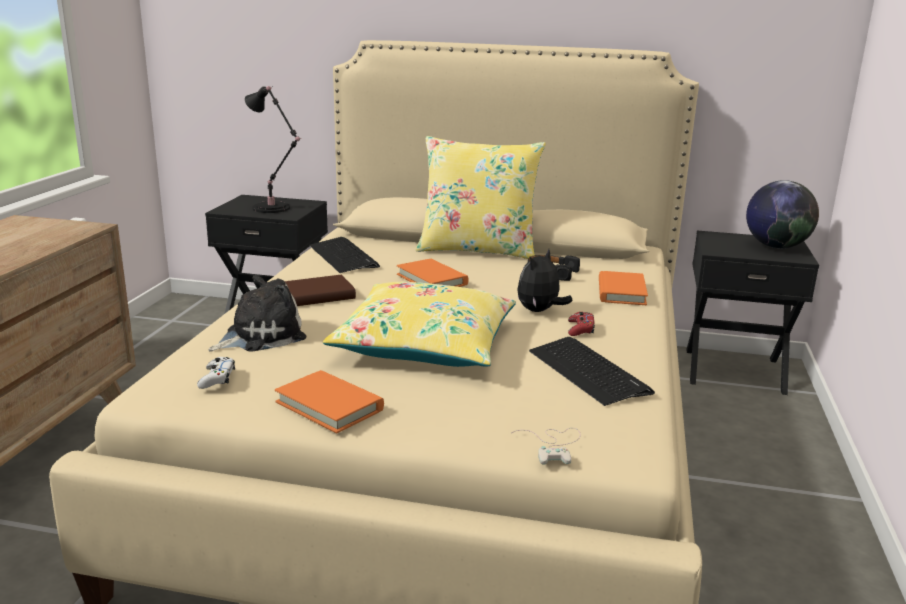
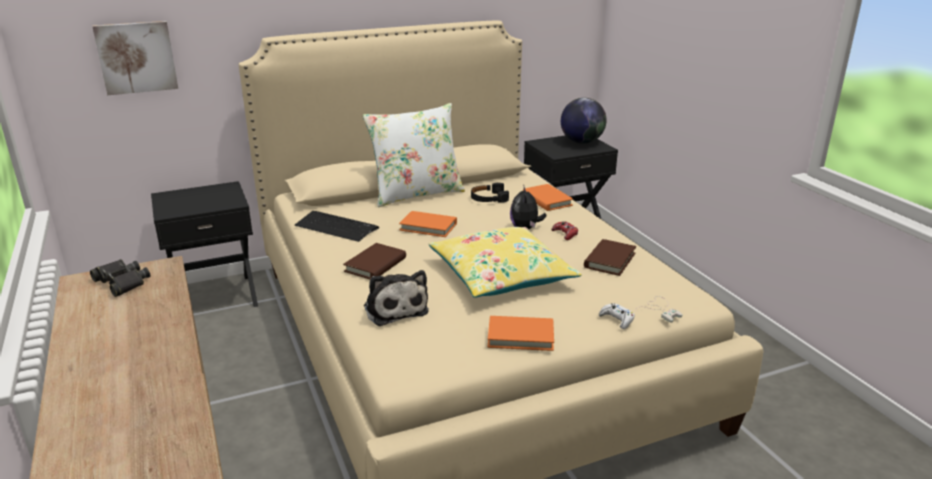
camera: 35 degrees left, 5 degrees up
white game controller [197,357,235,389] -> white game controller moved to [599,303,635,329]
plush toy [208,275,306,352] -> plush toy turned 135 degrees clockwise [364,270,429,326]
black table lamp [245,86,301,213] -> none
yellow pillow [416,136,546,259] -> white pillow [363,103,465,207]
keyboard [529,337,655,406] -> brown book [584,239,636,276]
none -> black binoculars [90,259,150,297]
none -> picture [92,21,178,95]

